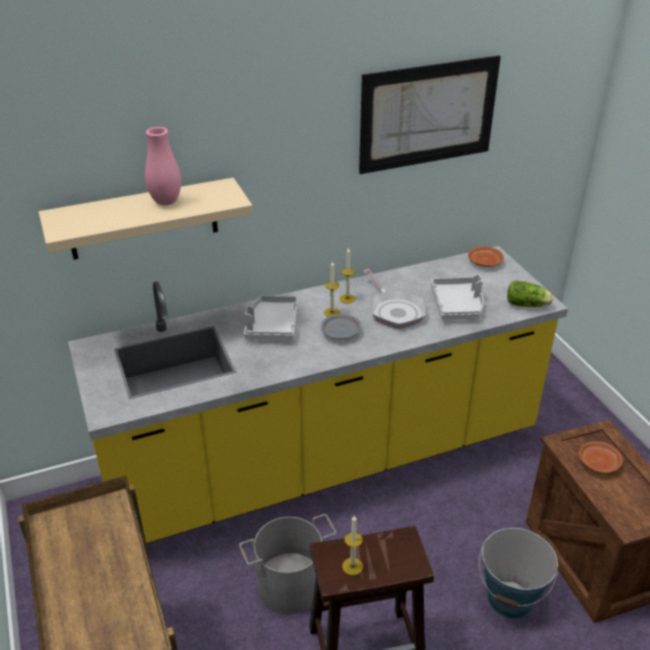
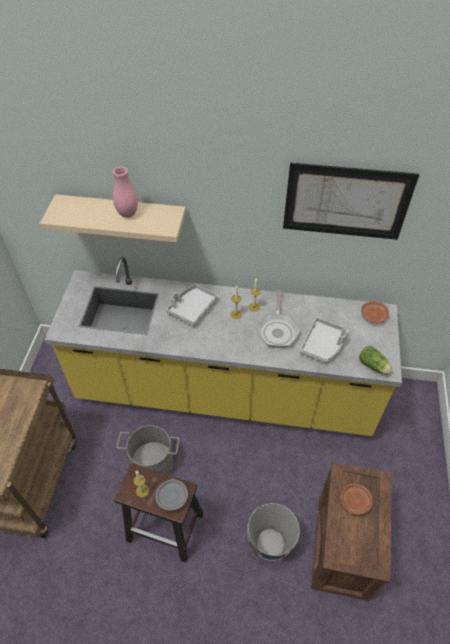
camera: 30 degrees right, 15 degrees up
grey plate [321,314,361,339] -> grey plate moved to [155,479,188,511]

